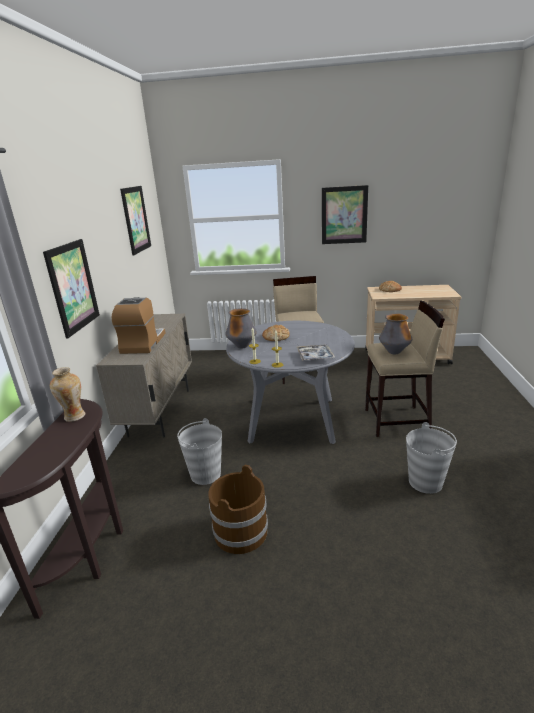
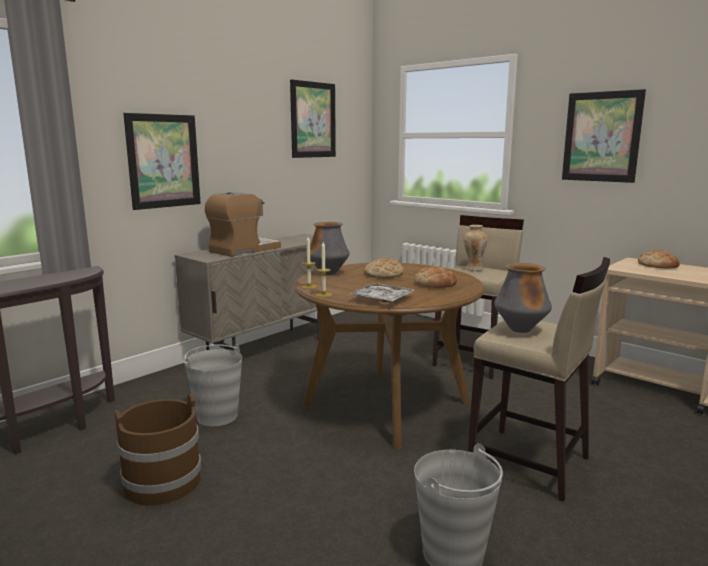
camera: 35 degrees right, 10 degrees down
vase [50,367,85,422] -> vase moved to [463,225,488,271]
grey dining table [226,321,355,444] -> brown dining table [295,263,485,449]
none -> bread [414,266,457,288]

